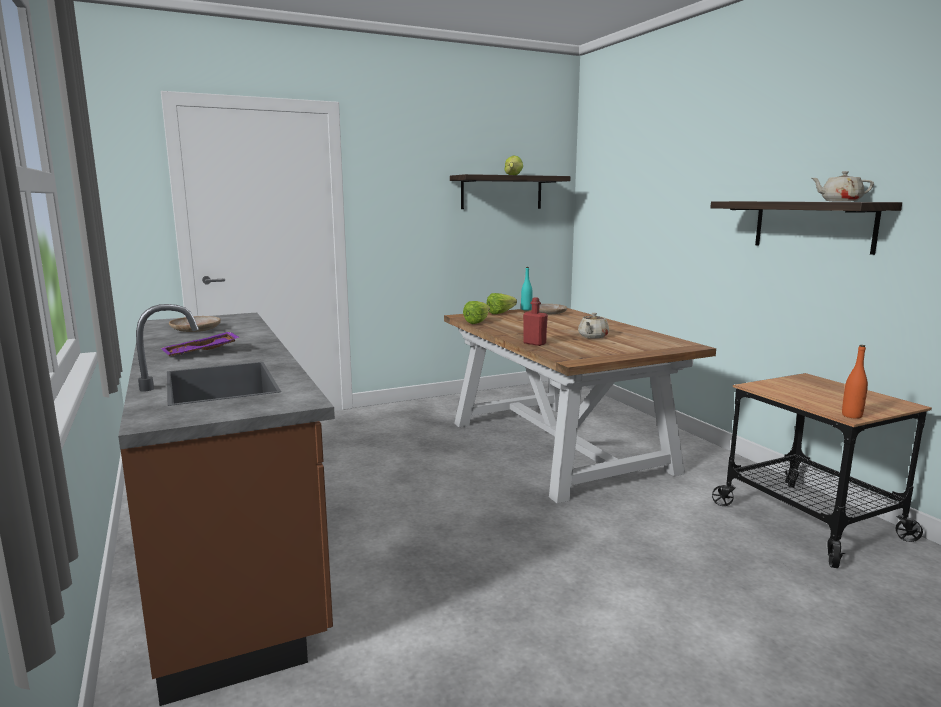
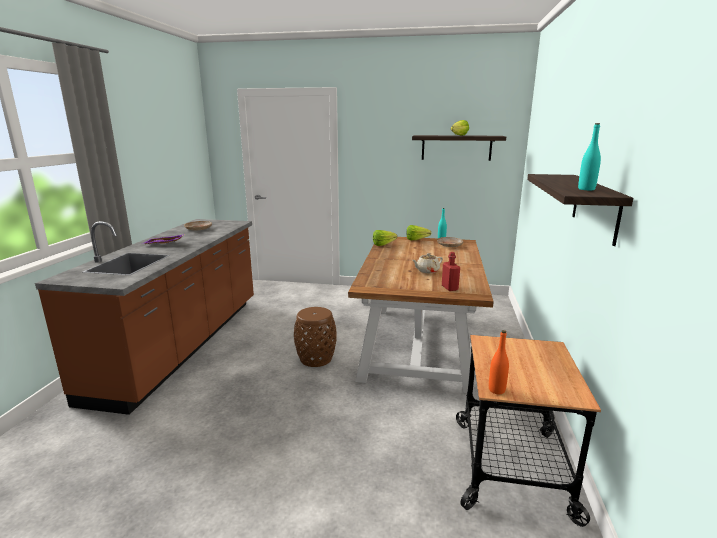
camera: 35 degrees right, 5 degrees up
red bottle [523,297,548,346] -> red bottle moved to [442,252,460,291]
beige teapot [812,171,874,202] -> turquoise bottle [578,123,601,190]
none -> brown stool [294,307,337,367]

